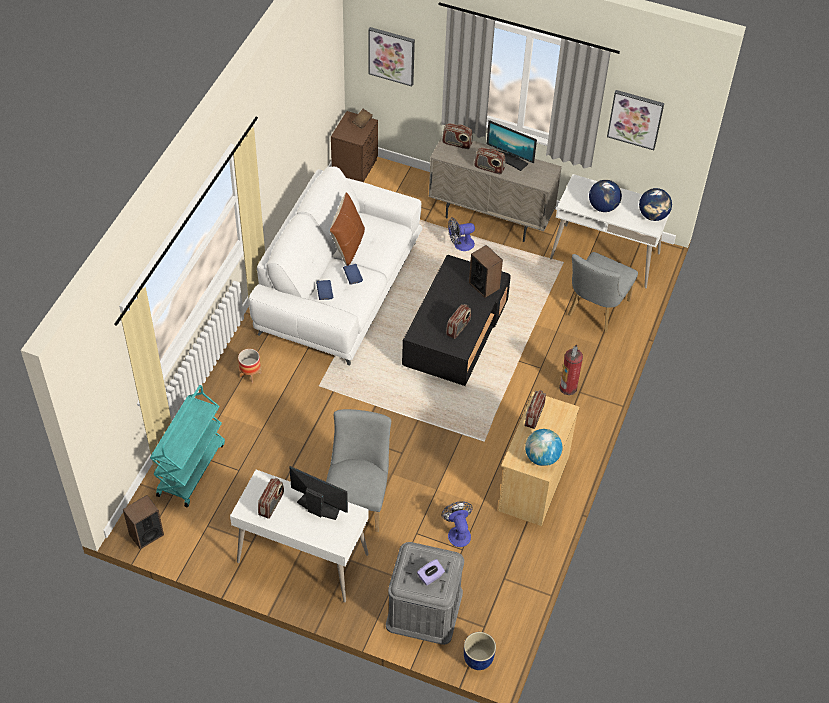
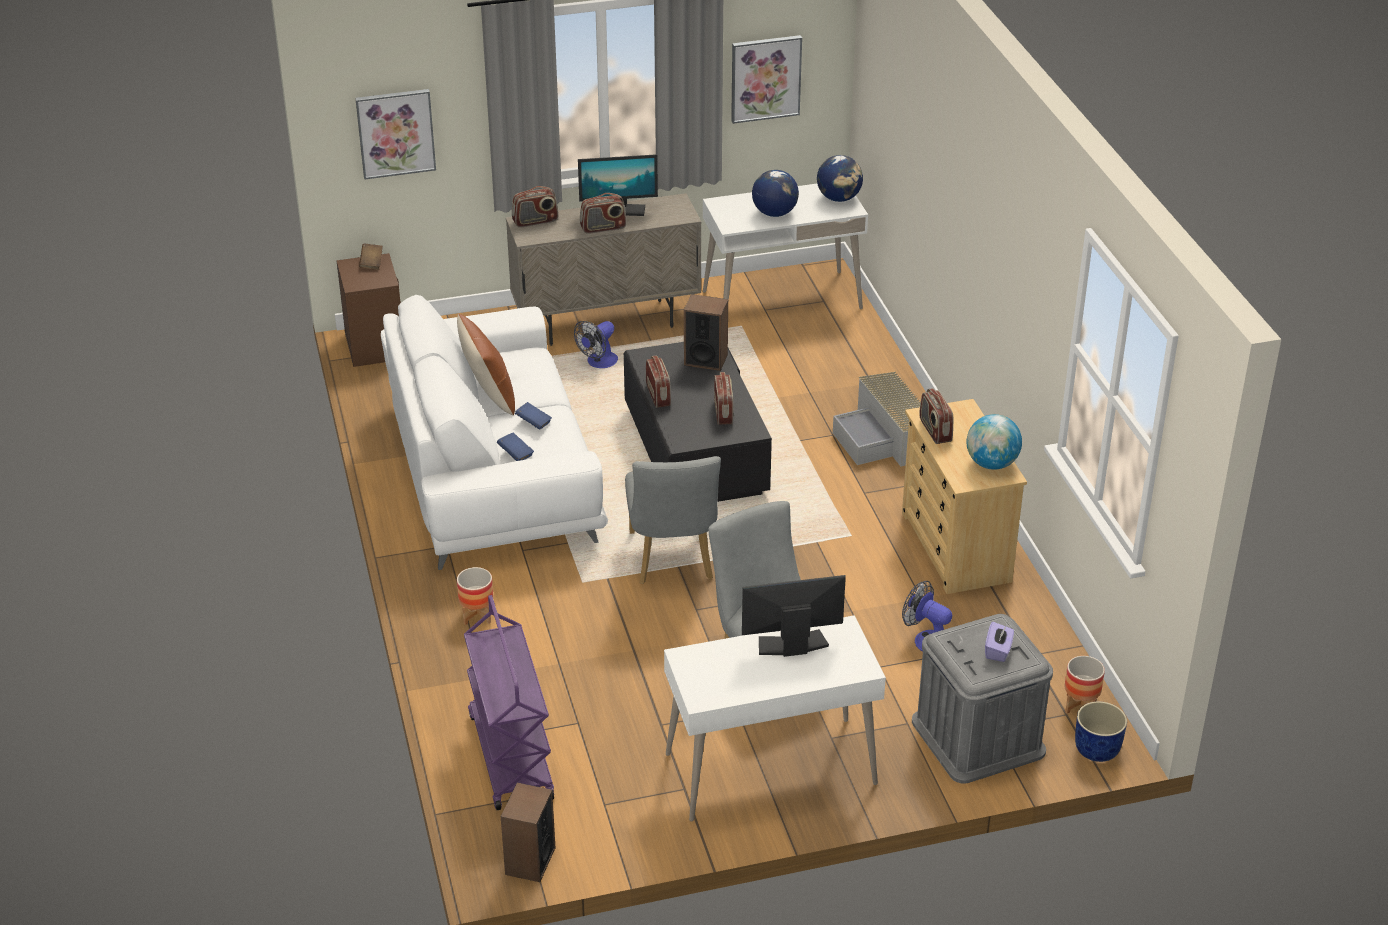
camera: 35 degrees left, 15 degrees down
turquoise cart [150,385,225,507] -> purple cart [464,595,554,810]
radio [258,478,284,519] -> radio moved to [646,355,671,408]
fire extinguisher [559,345,583,395] -> grey storage box [833,372,921,466]
grey chair [568,252,638,332] -> grey chair moved to [625,456,721,584]
none -> planter [1065,656,1105,714]

